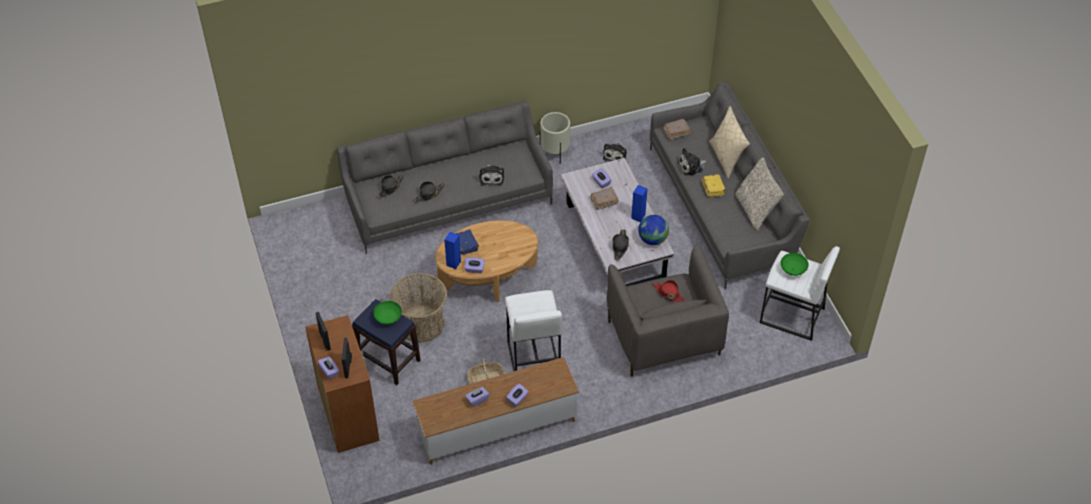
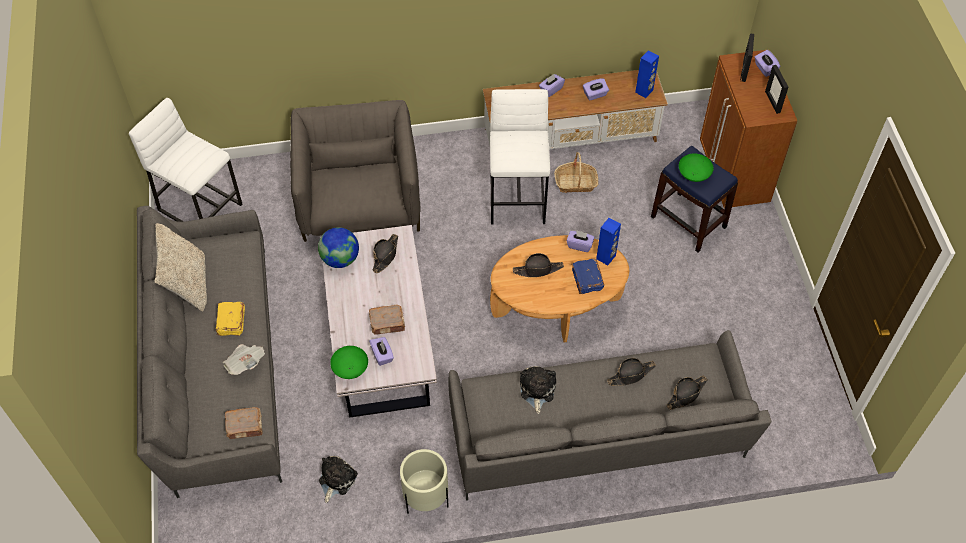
camera: 170 degrees left, 5 degrees up
basket [390,273,447,343] -> none
blue speaker [631,185,647,222] -> blue speaker moved to [635,50,659,98]
red hat [653,280,686,302] -> none
plush toy [678,148,707,176] -> newspaper [223,344,265,375]
beige pillow [709,106,750,179] -> none
green bowl [781,253,809,276] -> green bowl moved to [330,346,368,379]
none -> black hat [513,253,564,277]

